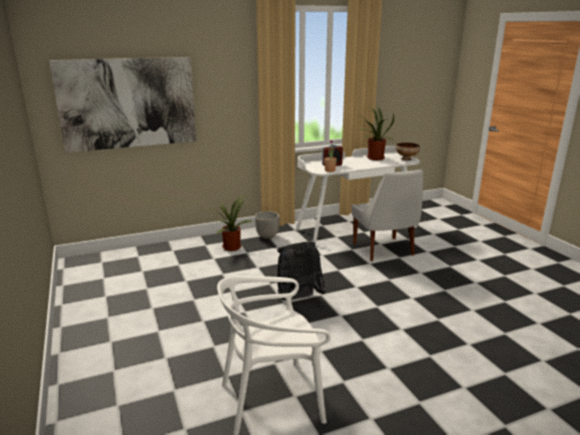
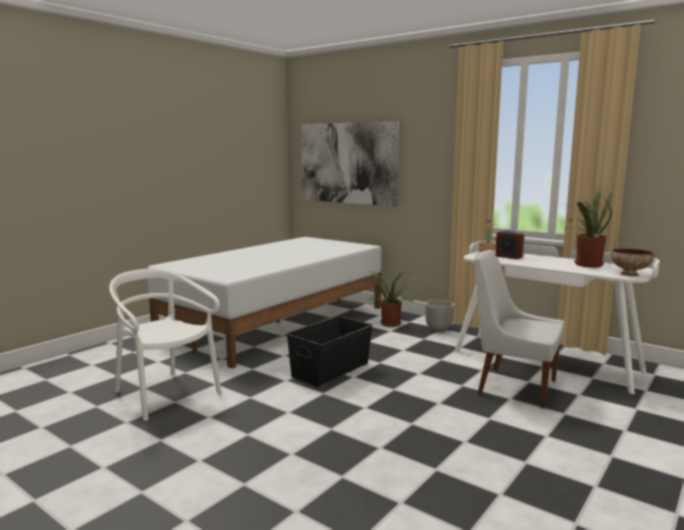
camera: 60 degrees right, 10 degrees down
black backpack [277,242,325,300] -> black storage box [287,316,373,387]
white chair [352,170,423,261] -> white chair turned 75 degrees clockwise [474,250,564,408]
none -> white bed [147,237,381,368]

